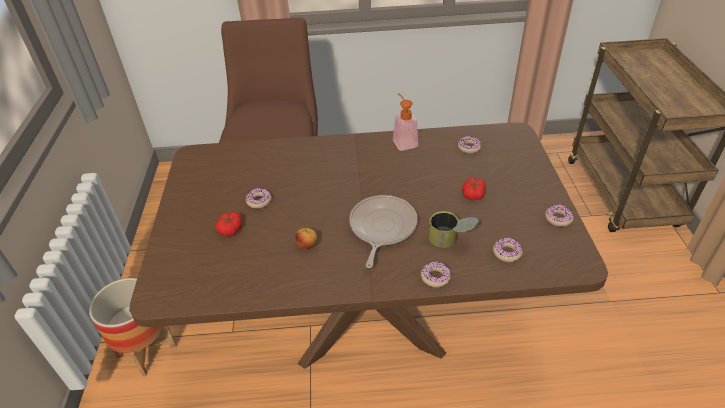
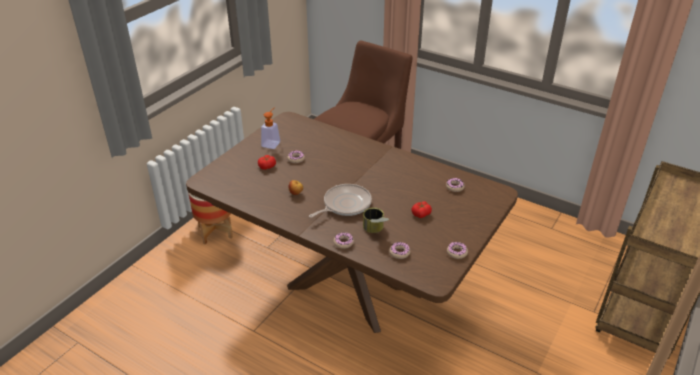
camera: 35 degrees right, 5 degrees down
soap dispenser [393,93,418,151] -> soap dispenser moved to [261,107,280,149]

